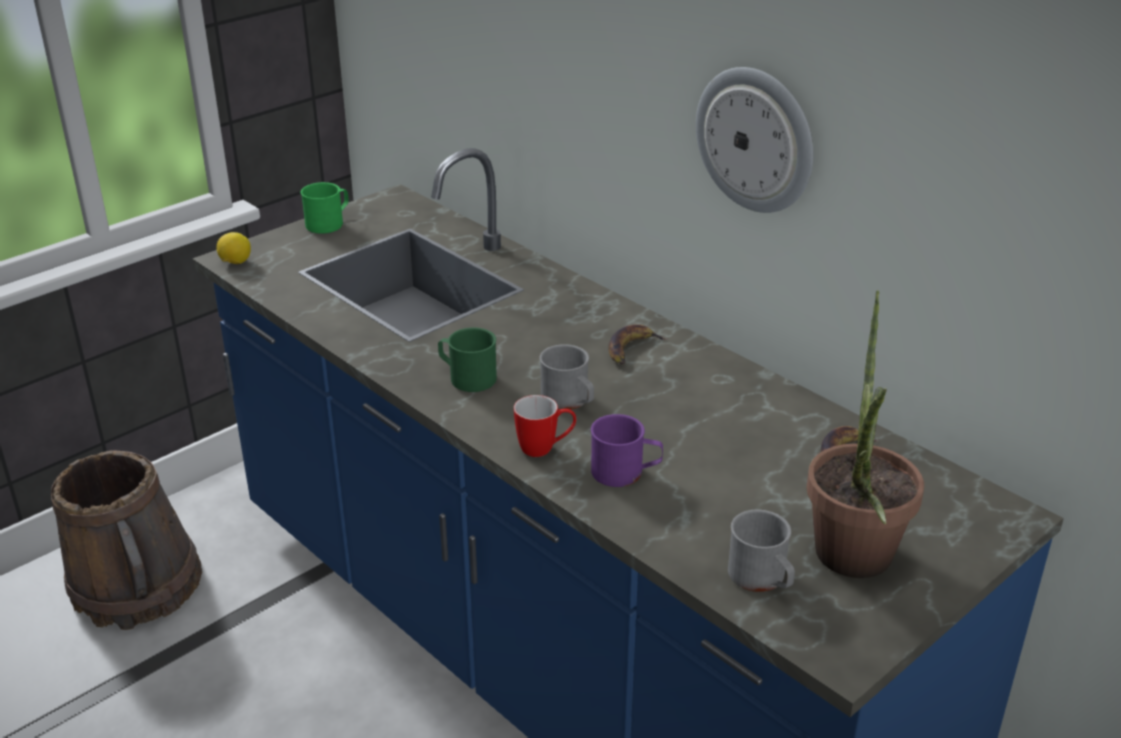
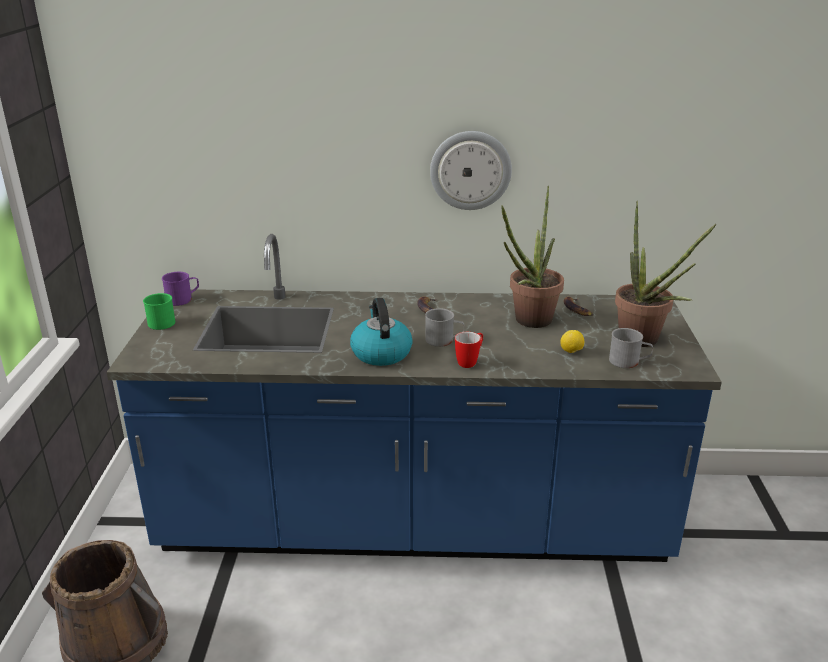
camera: 45 degrees left, 5 degrees down
lemon [217,232,251,264] -> lemon moved to [560,330,584,353]
green mug [438,328,497,392] -> kettle [350,298,413,366]
purple mug [591,414,663,487] -> purple mug moved to [162,272,199,306]
none -> potted plant [501,186,564,328]

